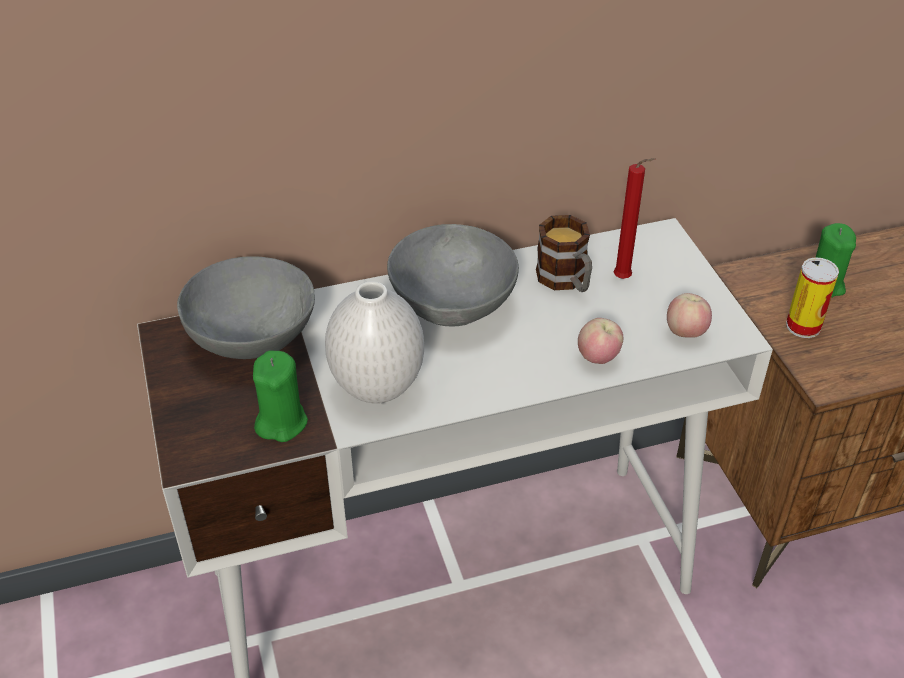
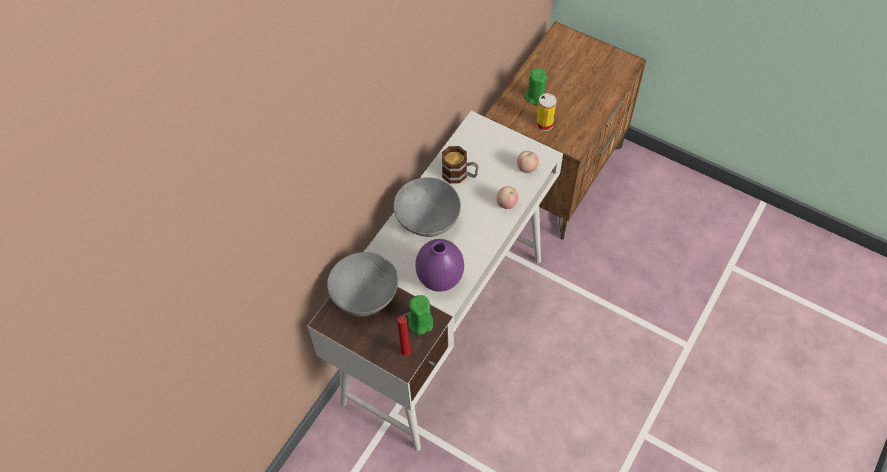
camera: 40 degrees left, 15 degrees up
white vase [325,281,424,404] -> purple vase [415,239,464,292]
red candle [613,158,655,279] -> red candle moved to [397,312,411,356]

